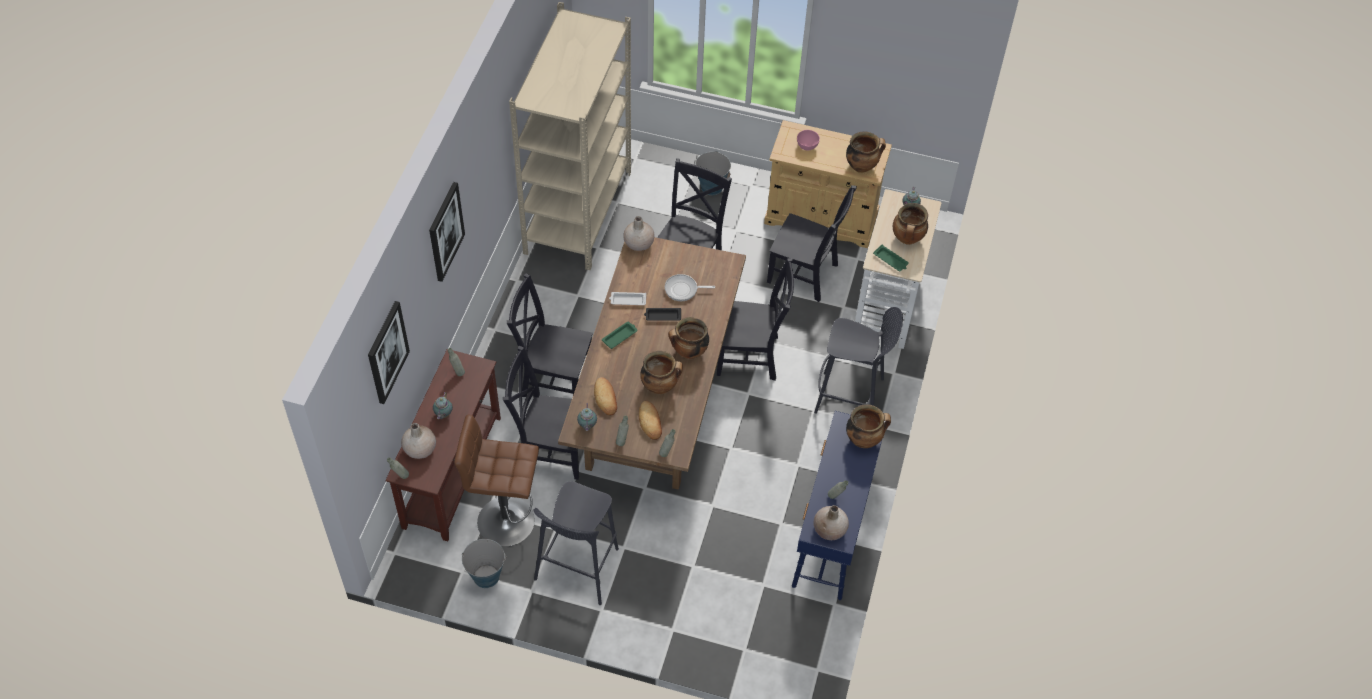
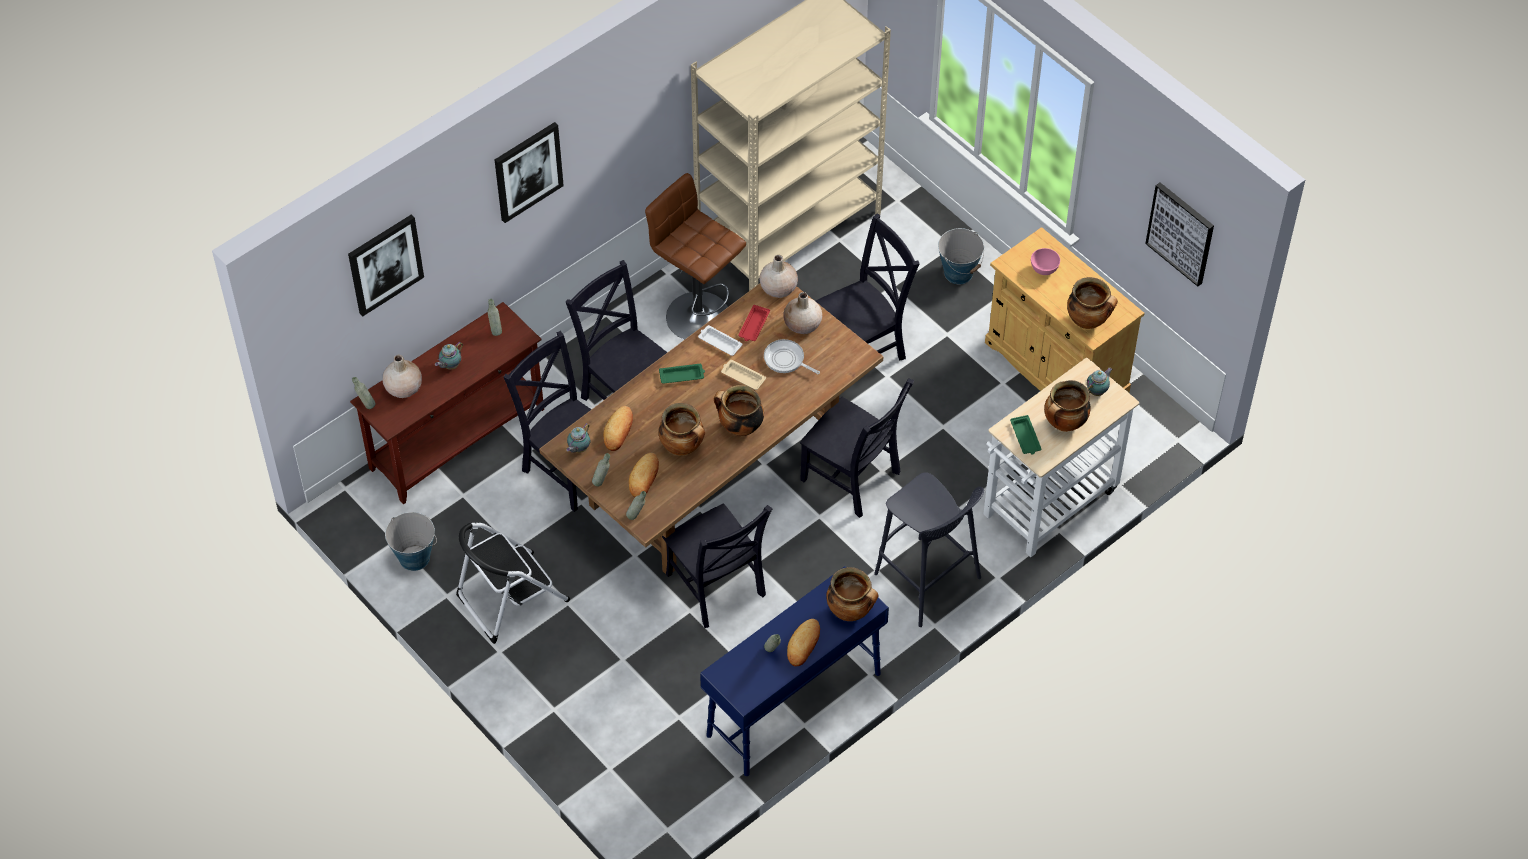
camera: 35 degrees right, 0 degrees up
brown stool [454,414,539,546] -> brown stool moved to [645,173,746,340]
grey stool [533,481,619,605] -> step ladder [456,523,570,644]
black tray [644,308,681,321] -> beige tray [721,360,766,390]
black chair [767,185,857,302] -> black chair moved to [662,503,773,628]
beige vase [813,505,849,540] -> beige vase moved to [783,292,822,334]
none -> red tray [739,305,770,341]
none -> bread [787,619,820,667]
none -> picture [1145,183,1214,286]

